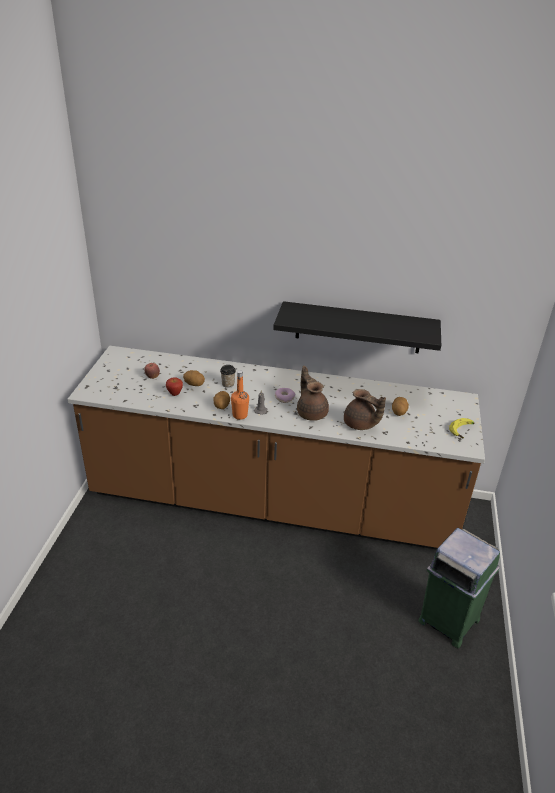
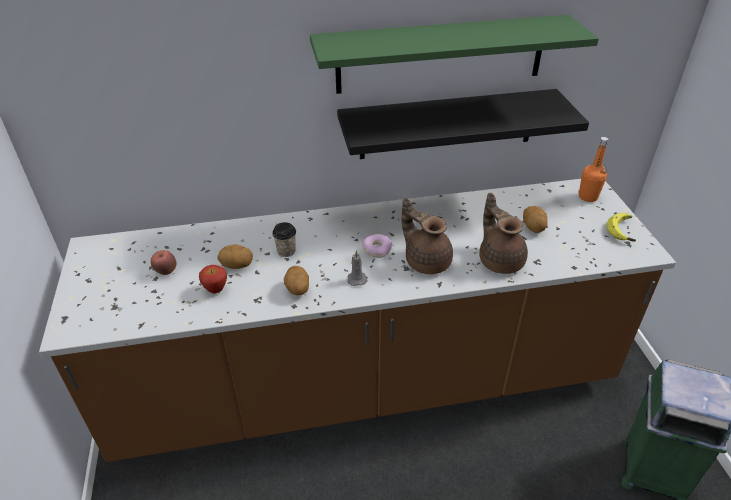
camera: 20 degrees left, 5 degrees up
orange bottle [231,370,249,420] -> orange bottle moved to [578,137,609,202]
brown teapot [344,389,386,430] -> brown teapot turned 135 degrees counterclockwise [479,193,528,274]
none -> green shelf [310,15,599,94]

